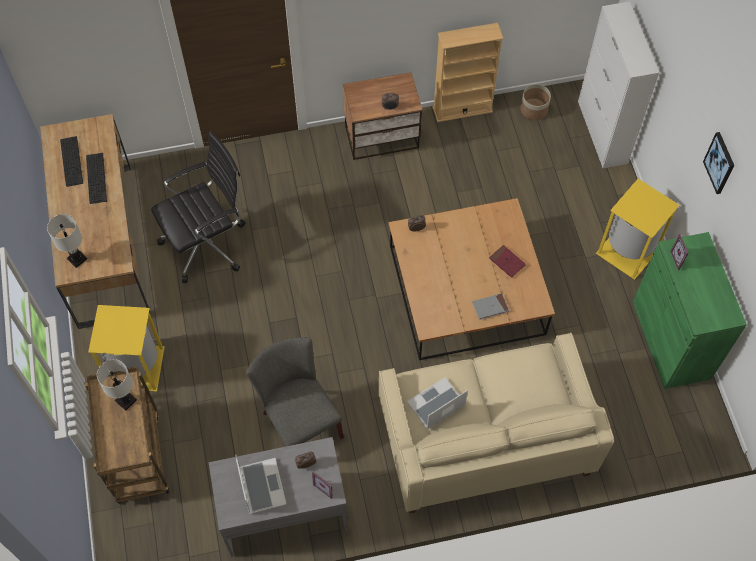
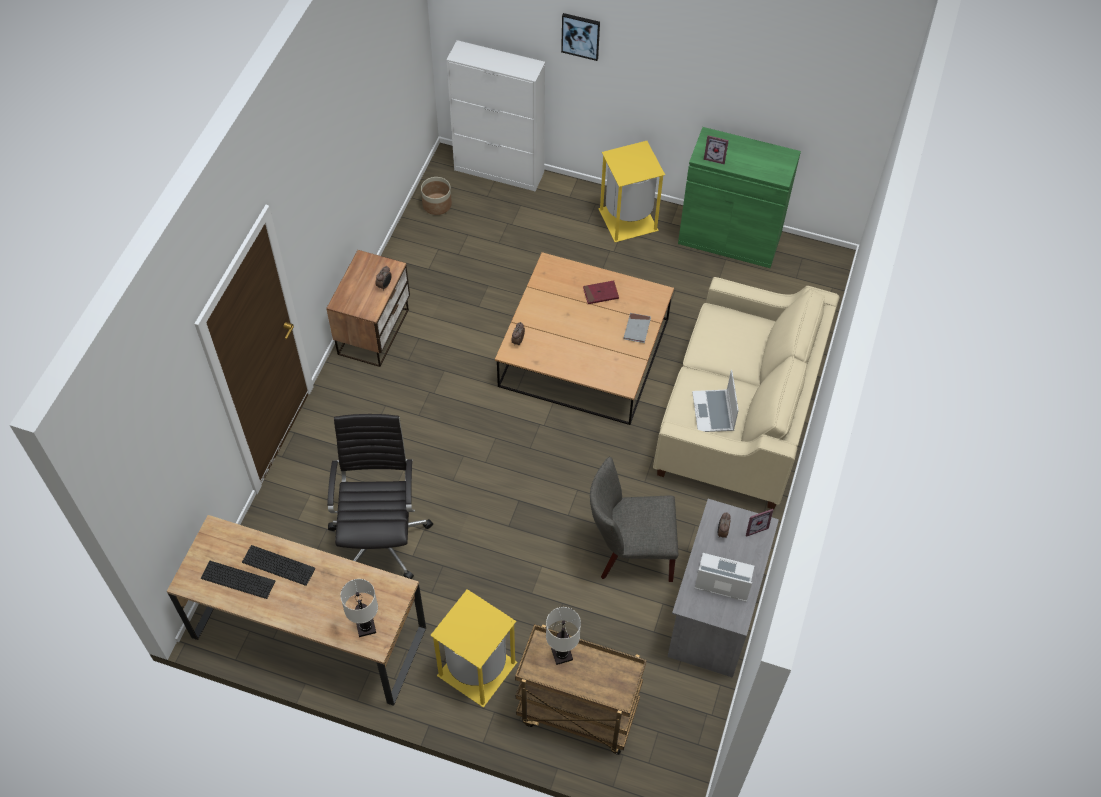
camera: 60 degrees left, 5 degrees down
beige bookcase [433,23,504,122] -> none
picture [703,132,734,194] -> picture moved to [561,13,600,61]

